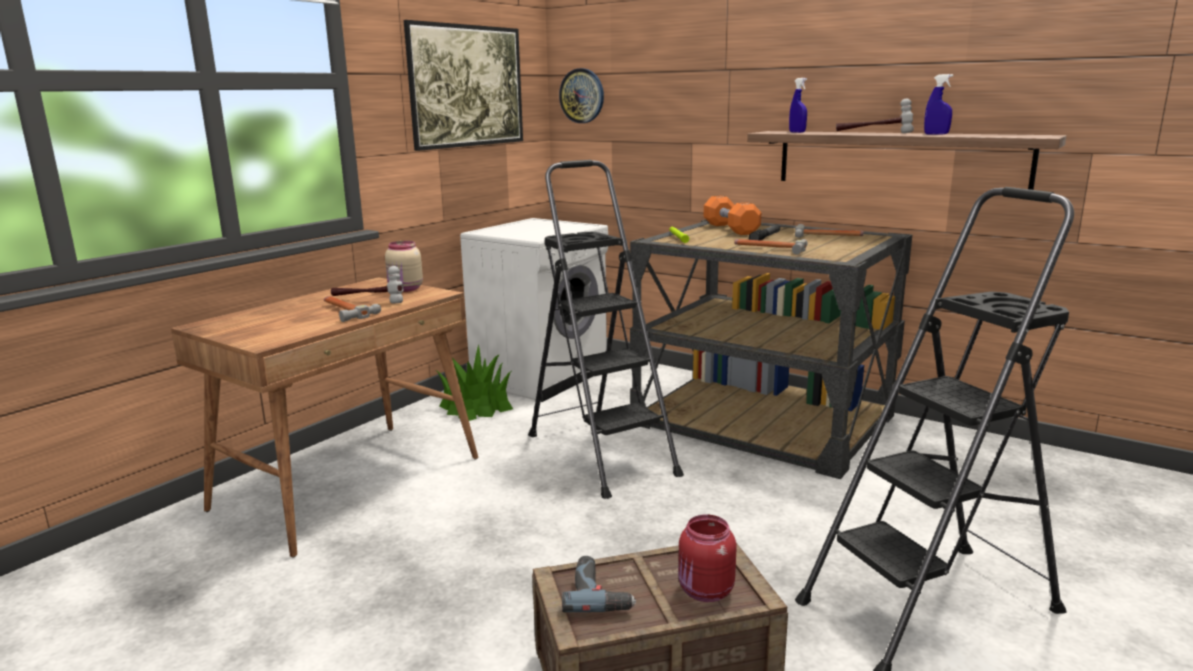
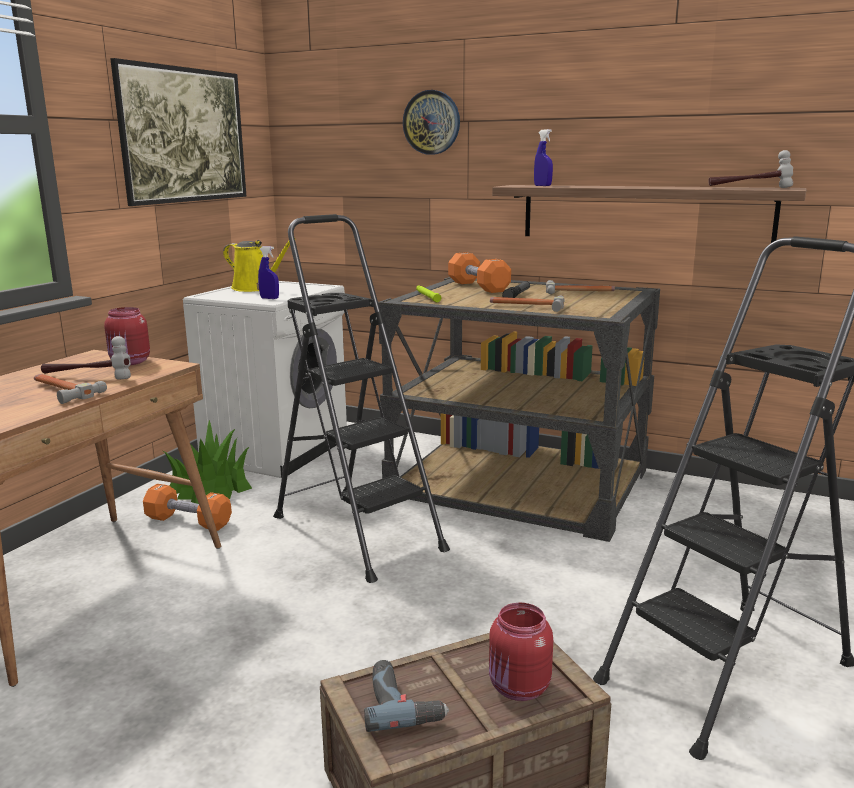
camera: 10 degrees left, 0 degrees up
beige jar [385,241,423,292] -> red jar [104,307,150,365]
wall clock [559,68,604,123] -> wall clock moved to [403,90,460,155]
hammer [836,98,914,133] -> hammer moved to [708,150,793,188]
blue spray bottle [924,74,953,135] -> blue spray bottle moved to [258,246,279,299]
none -> orange dumbbell [143,484,232,531]
none -> yellow watering can [223,240,290,292]

